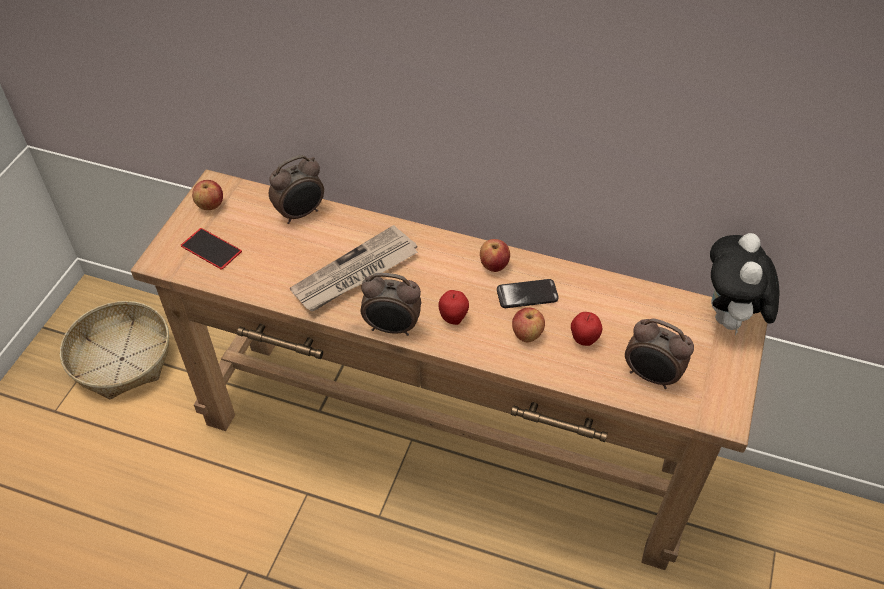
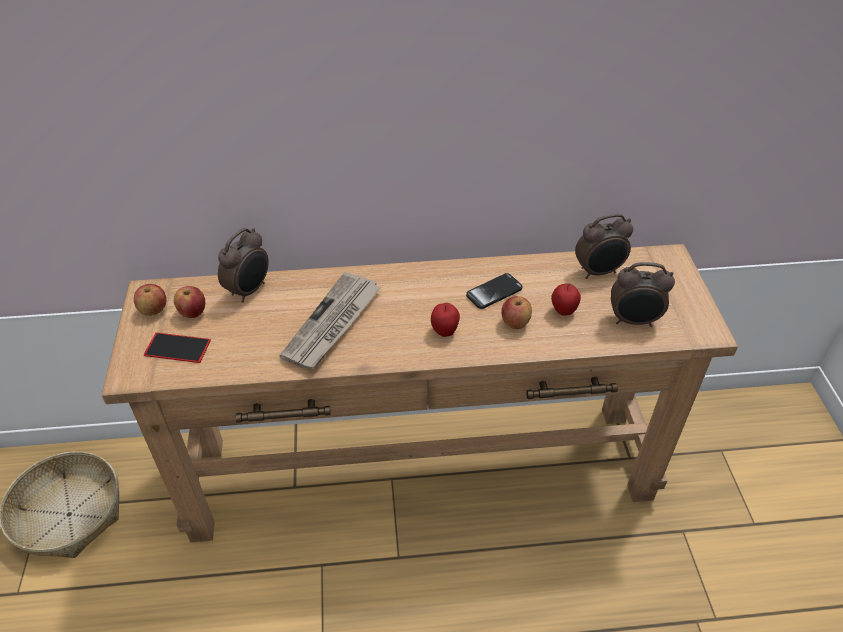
camera: 25 degrees left, 5 degrees down
alarm clock [361,273,421,336] -> alarm clock moved to [575,213,633,279]
apple [480,239,510,272] -> apple moved to [174,286,205,318]
plush toy [710,233,780,335] -> none

